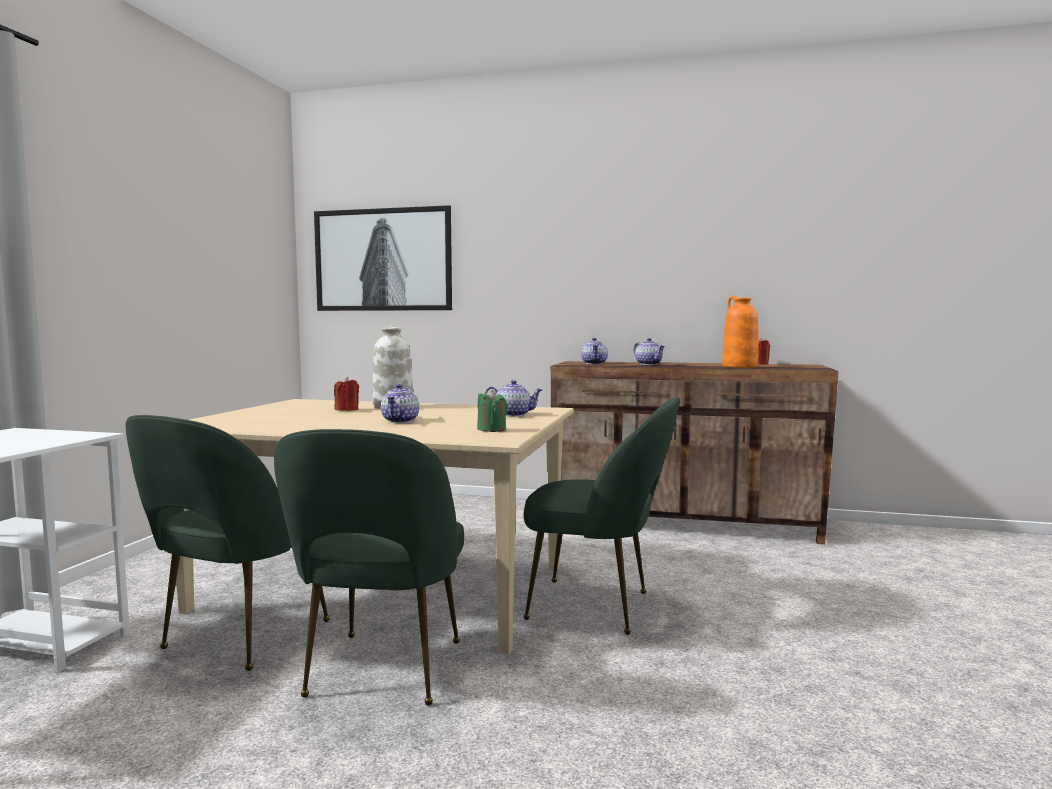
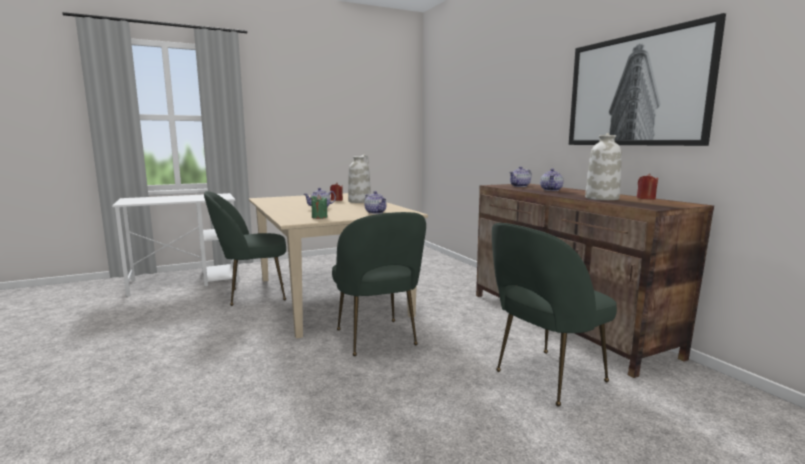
camera: 50 degrees right, 5 degrees up
green chair [274,429,464,706] -> green chair moved to [492,223,617,407]
picture [314,205,452,311] -> picture moved to [569,13,726,146]
orange vase [722,296,758,368] -> white vase [585,133,622,200]

